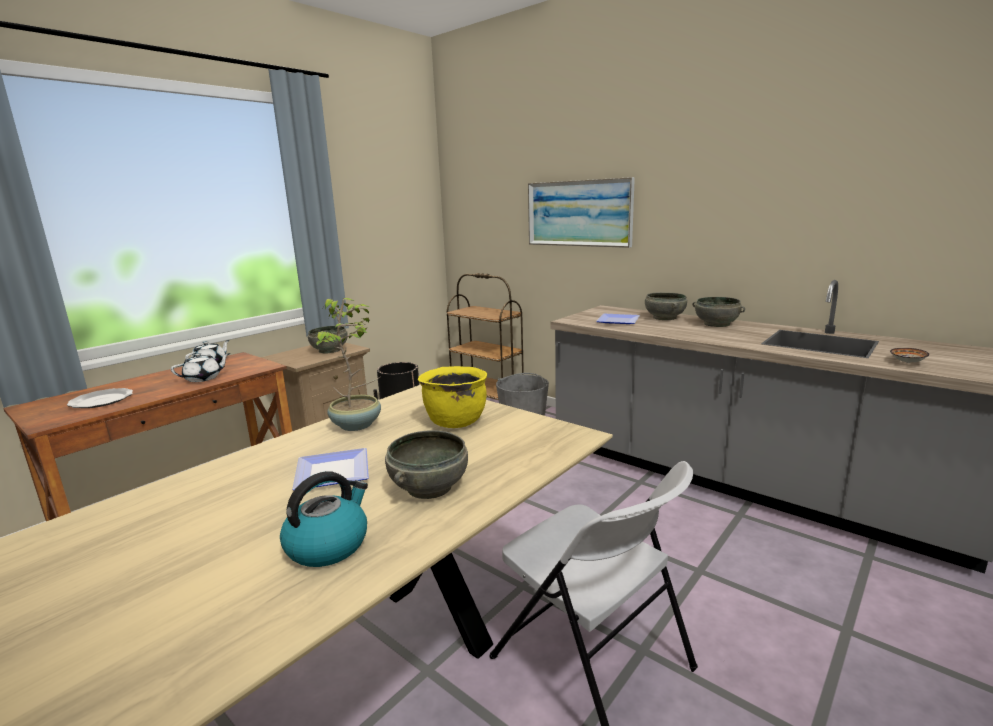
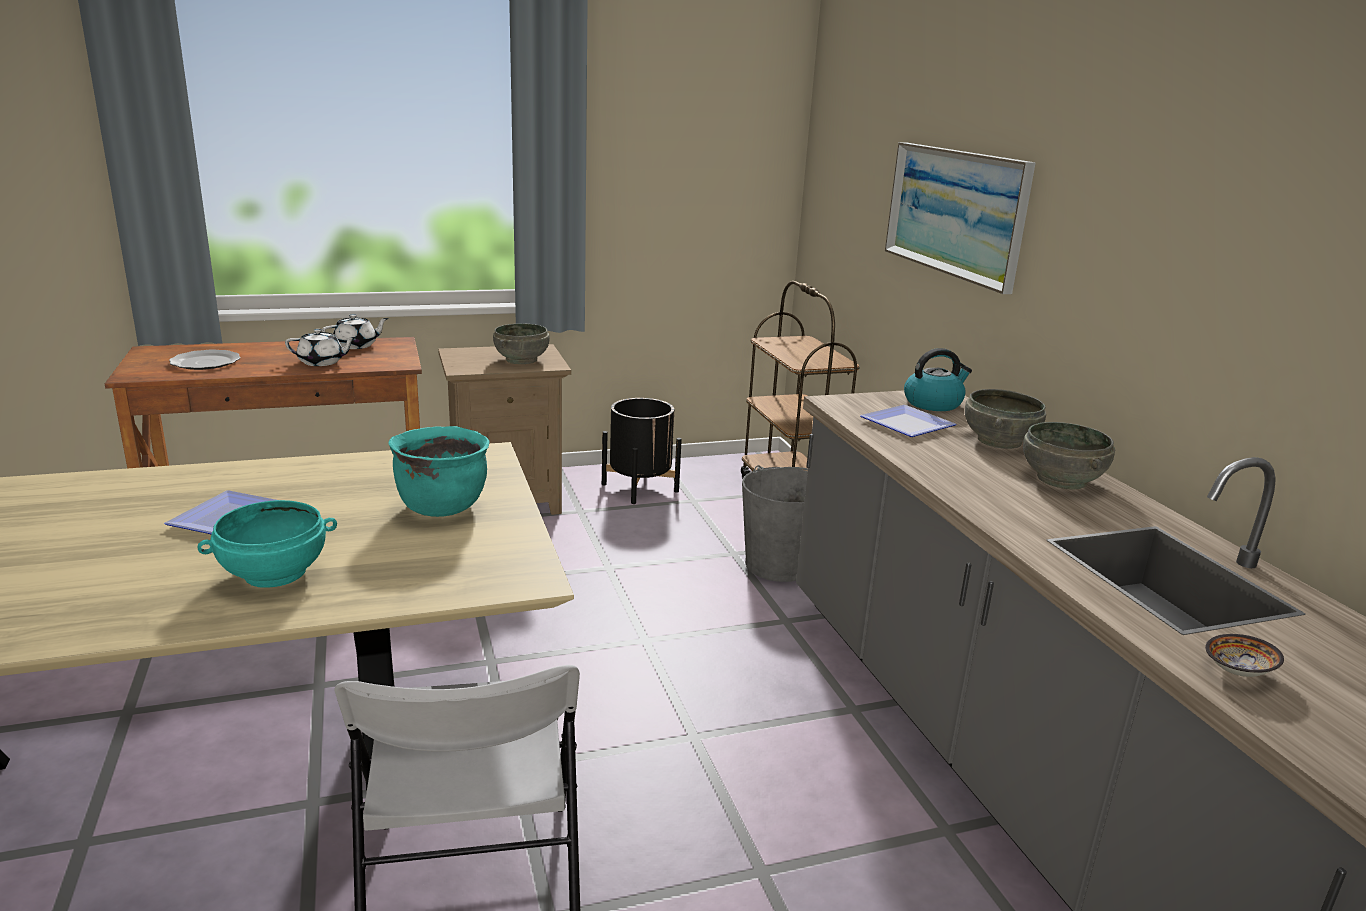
camera: 30 degrees right, 5 degrees up
kettle [280,471,368,567] -> kettle moved to [904,348,972,411]
potted plant [313,298,381,431] -> none
grey bowl [385,430,468,499] -> turquoise bowl [198,500,337,588]
yellow cooking pot [418,366,487,428] -> turquoise cooking pot [388,426,489,517]

